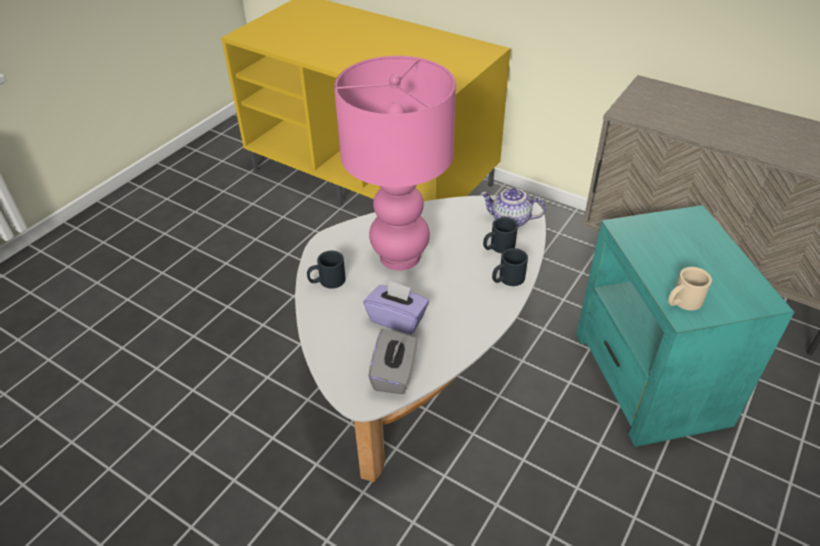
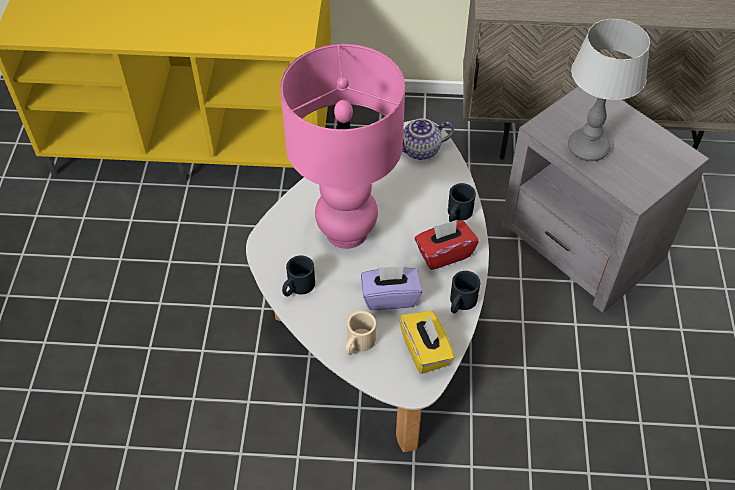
camera: 30 degrees left, 10 degrees up
grey tissue box [368,328,417,394] -> yellow tissue box [399,311,455,374]
black mug [483,217,518,253] -> black mug moved to [450,271,480,313]
turquoise side table [576,205,794,447] -> grey side table [500,86,709,313]
beige mug [668,267,712,311] -> beige mug moved to [345,311,376,355]
none -> red tissue box [415,220,479,270]
none -> table lamp [568,19,650,161]

